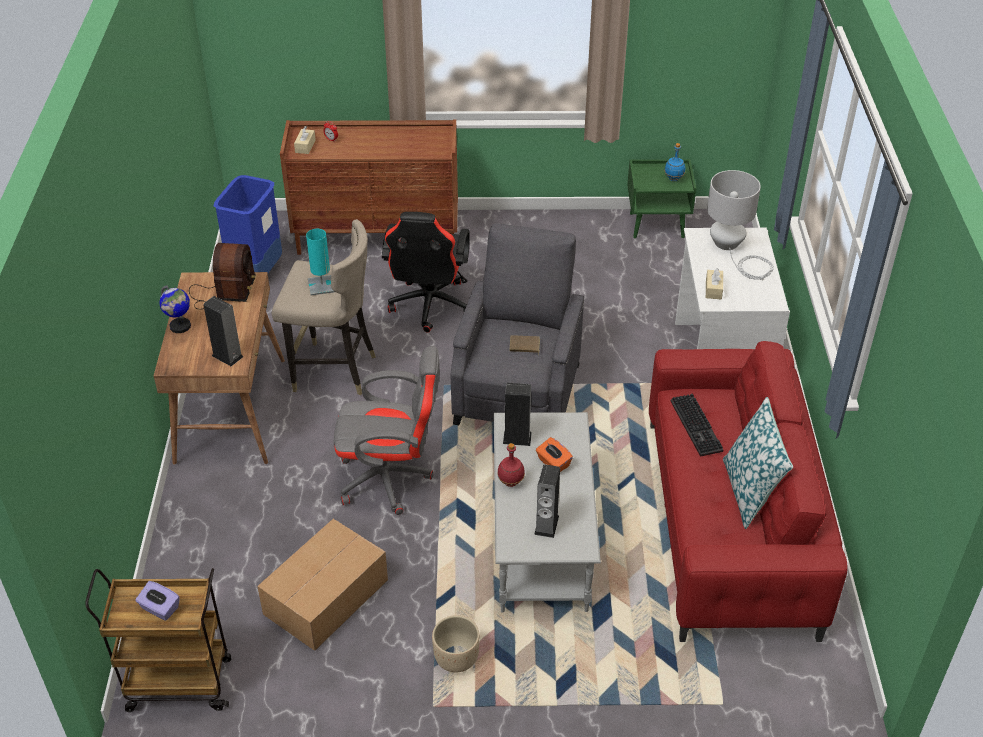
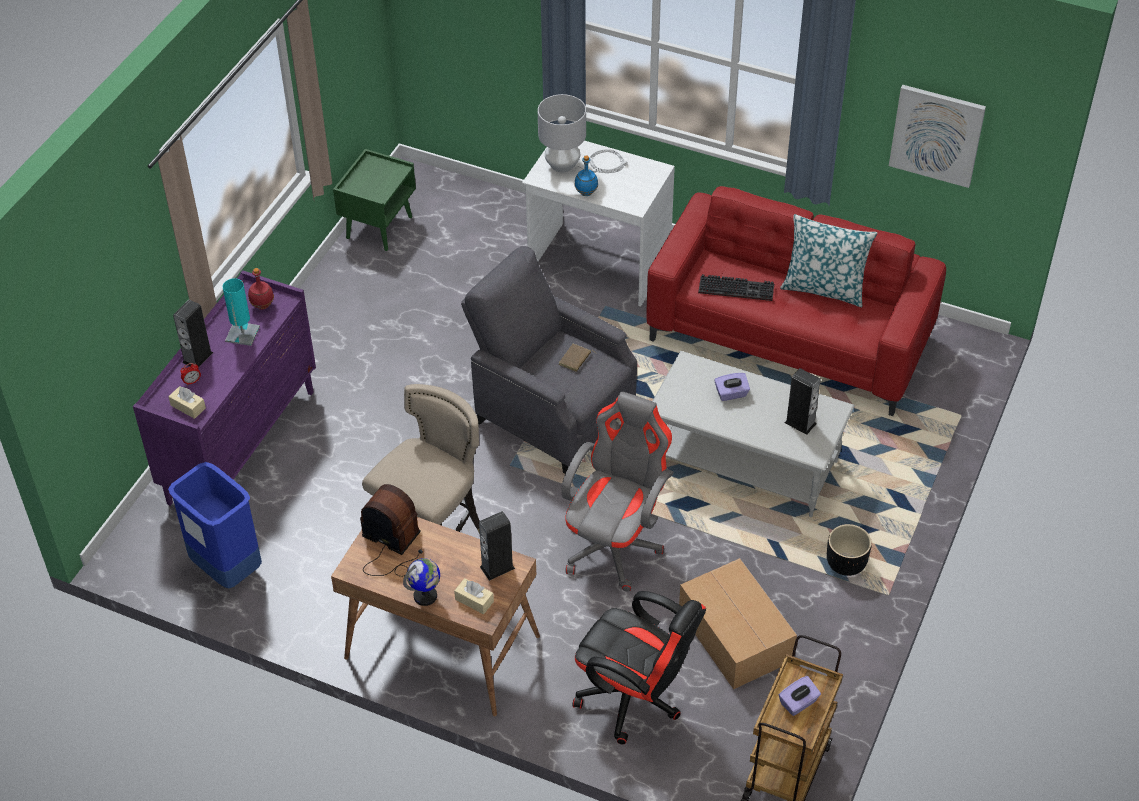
camera: 65 degrees left, 5 degrees up
brown cabinet [280,120,458,255] -> purple cabinet [133,270,316,506]
turquoise table lamp [306,229,335,296] -> turquoise table lamp moved to [223,278,260,346]
black office chair [382,212,470,333] -> black office chair moved to [572,591,706,744]
beige planter [432,615,480,672] -> black planter [827,524,872,576]
red bottle [497,443,525,487] -> red bottle moved to [248,268,274,310]
speaker [503,383,532,446] -> speaker moved to [173,300,213,368]
orange tissue box [536,437,573,472] -> purple tissue box [714,373,750,401]
blue bottle [664,143,685,181] -> blue bottle moved to [574,155,598,196]
beige tissue box [706,268,723,299] -> beige tissue box moved to [454,578,494,614]
none -> picture [889,85,986,188]

